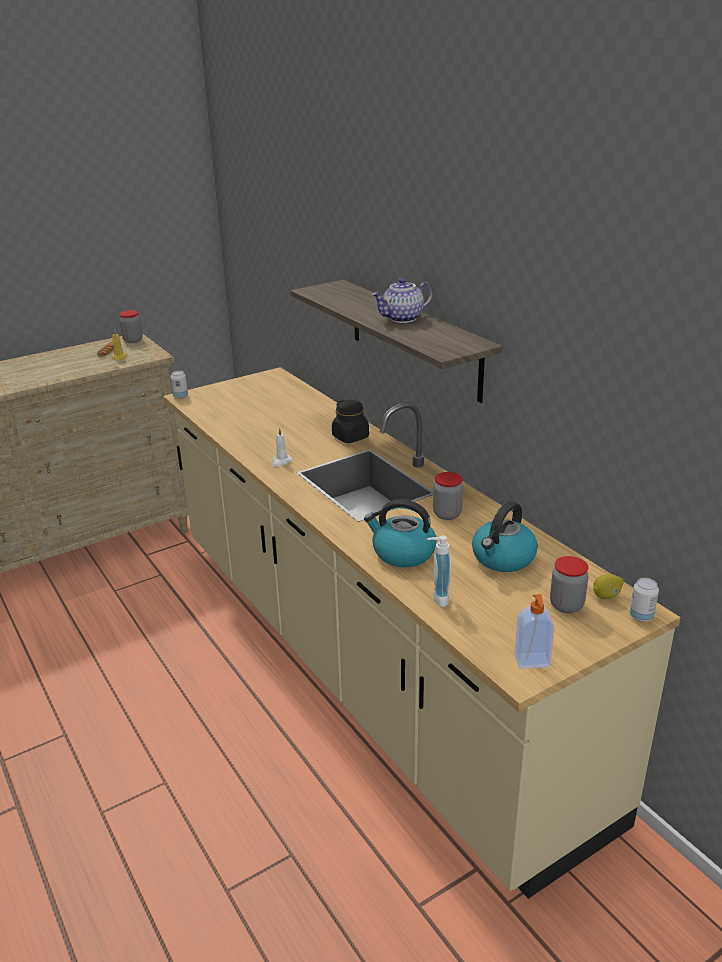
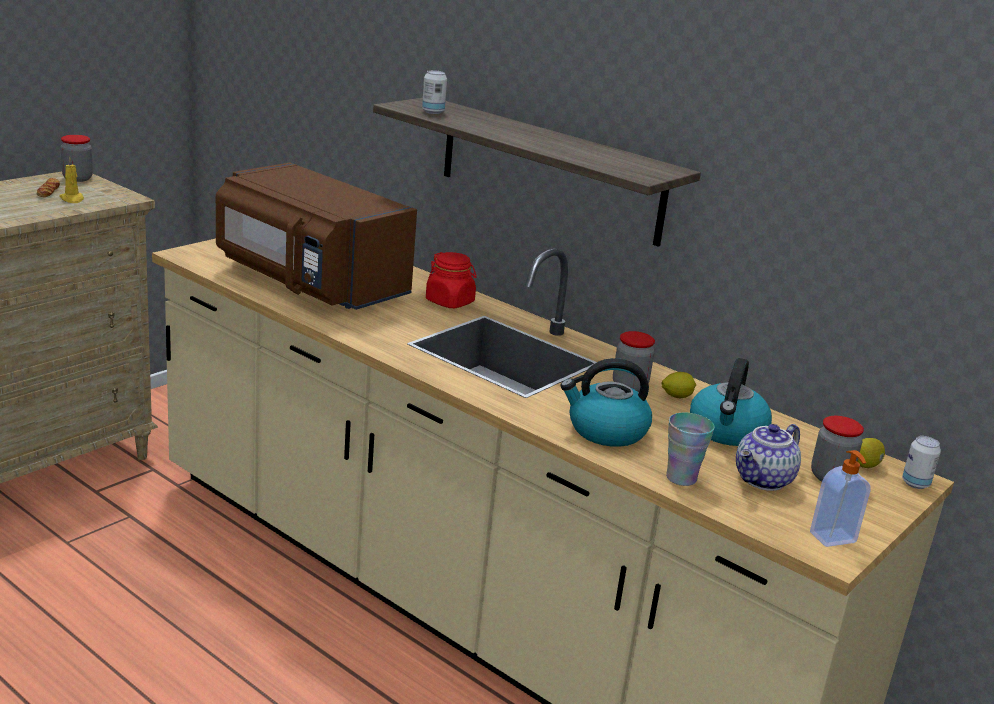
camera: 20 degrees left, 5 degrees down
can [171,371,188,399] -> can moved to [422,70,447,114]
white candle [272,428,293,467] -> none
black jar [332,400,369,443] -> red jar [426,252,477,308]
teapot [372,278,433,323] -> teapot moved to [736,424,801,491]
soap dispenser [427,536,451,607] -> cup [666,413,715,486]
none -> brown microwave [216,162,417,310]
none -> lemon [662,372,696,398]

